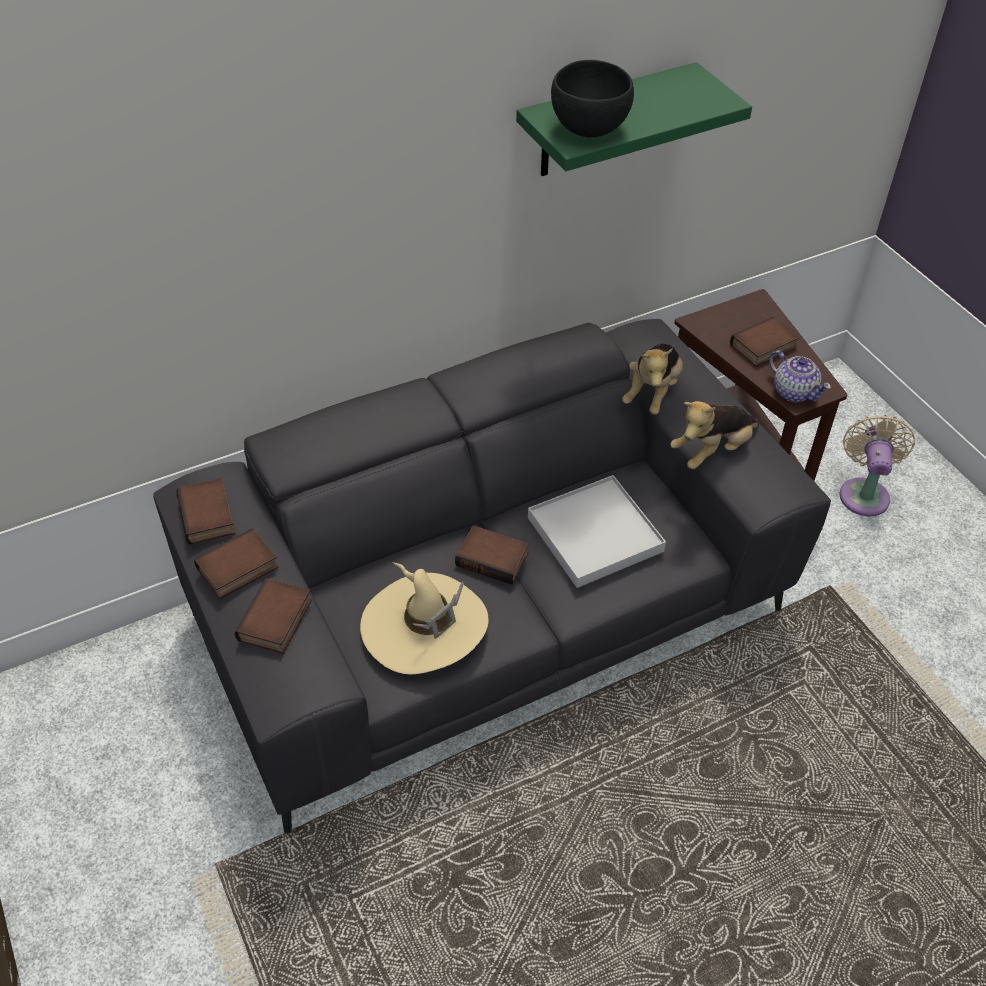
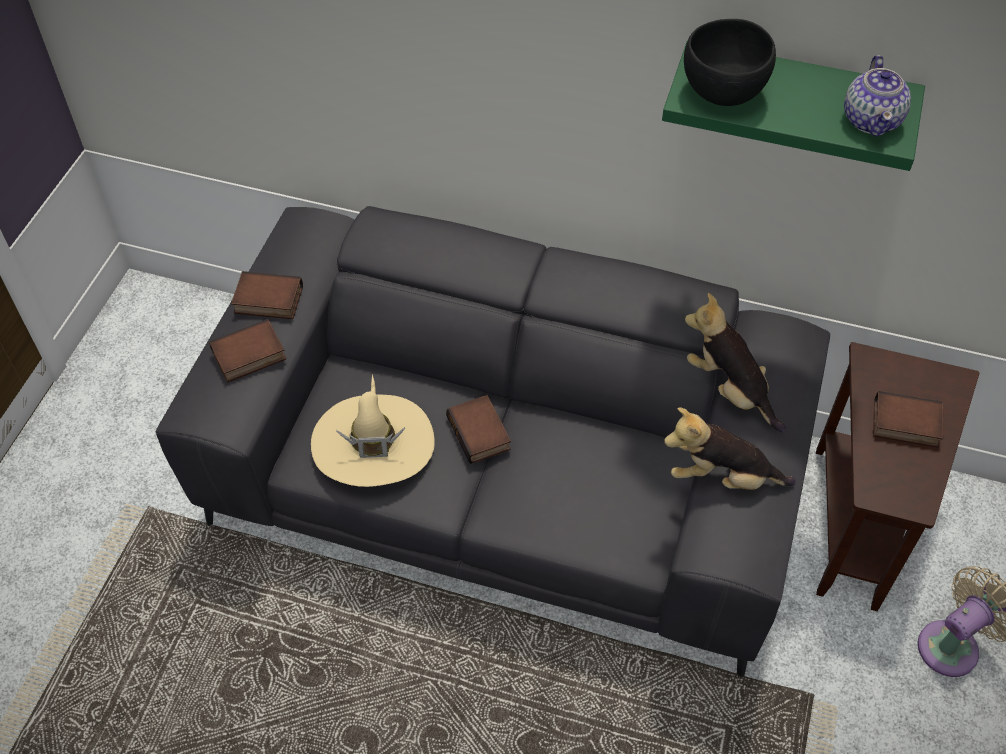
camera: 45 degrees right, 5 degrees up
book [176,478,236,545] -> none
white tray [528,475,666,588] -> none
plush toy [622,344,683,415] -> plush toy turned 75 degrees clockwise [685,293,786,433]
teapot [769,350,831,402] -> teapot moved to [844,55,911,137]

